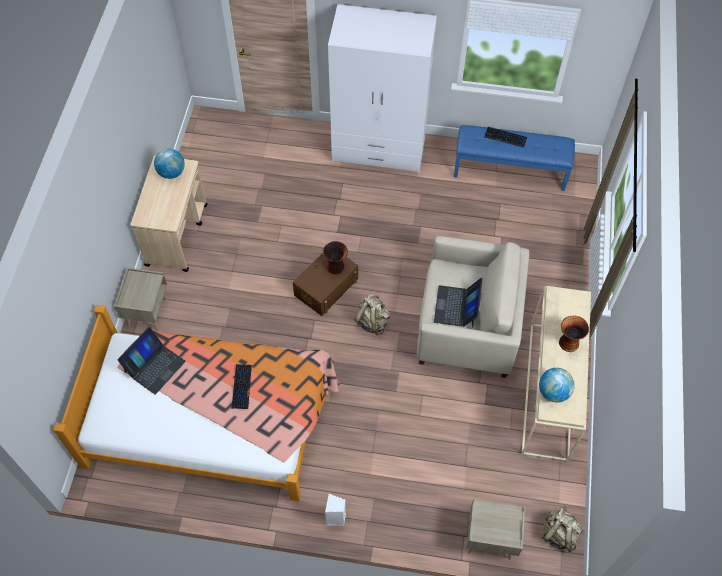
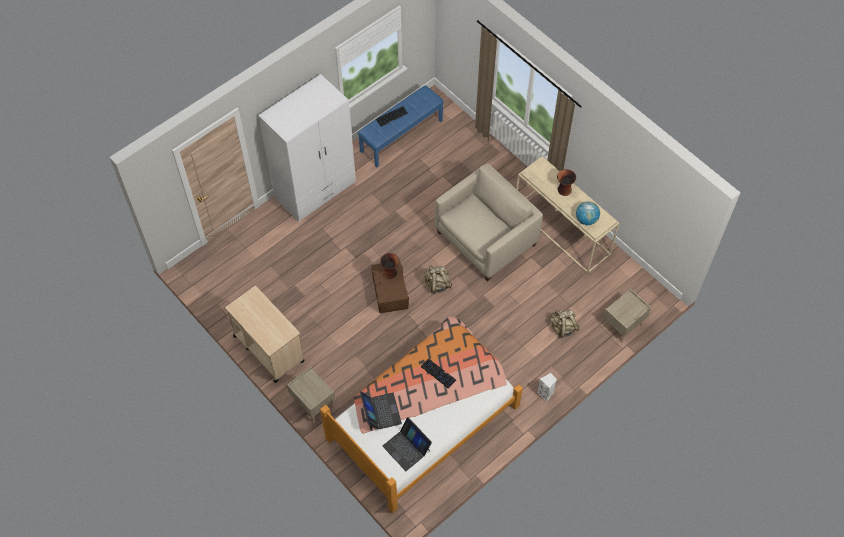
camera: 50 degrees left, 0 degrees up
globe [154,149,185,179] -> none
laptop [434,278,483,328] -> laptop moved to [383,417,432,471]
beige backpack [542,506,583,552] -> beige backpack moved to [550,310,579,338]

